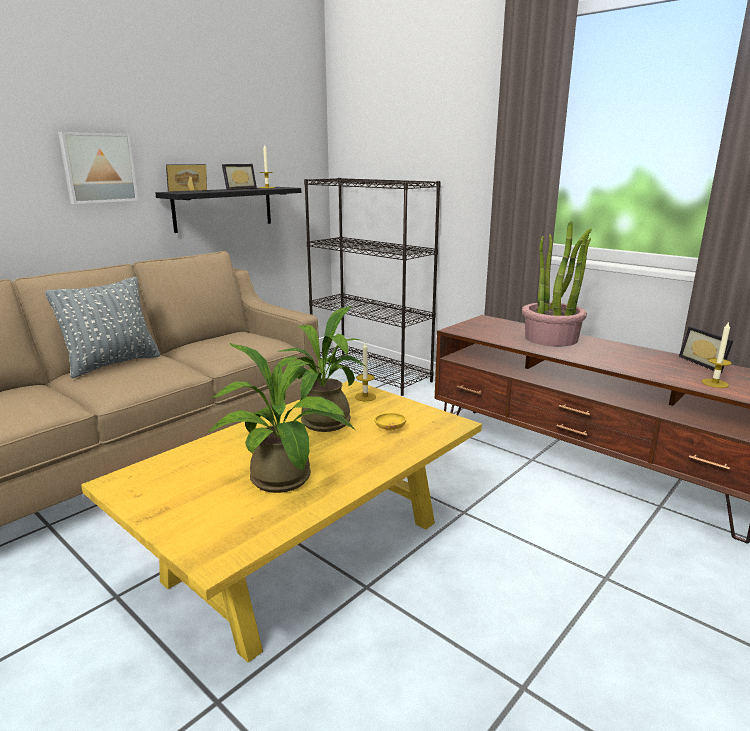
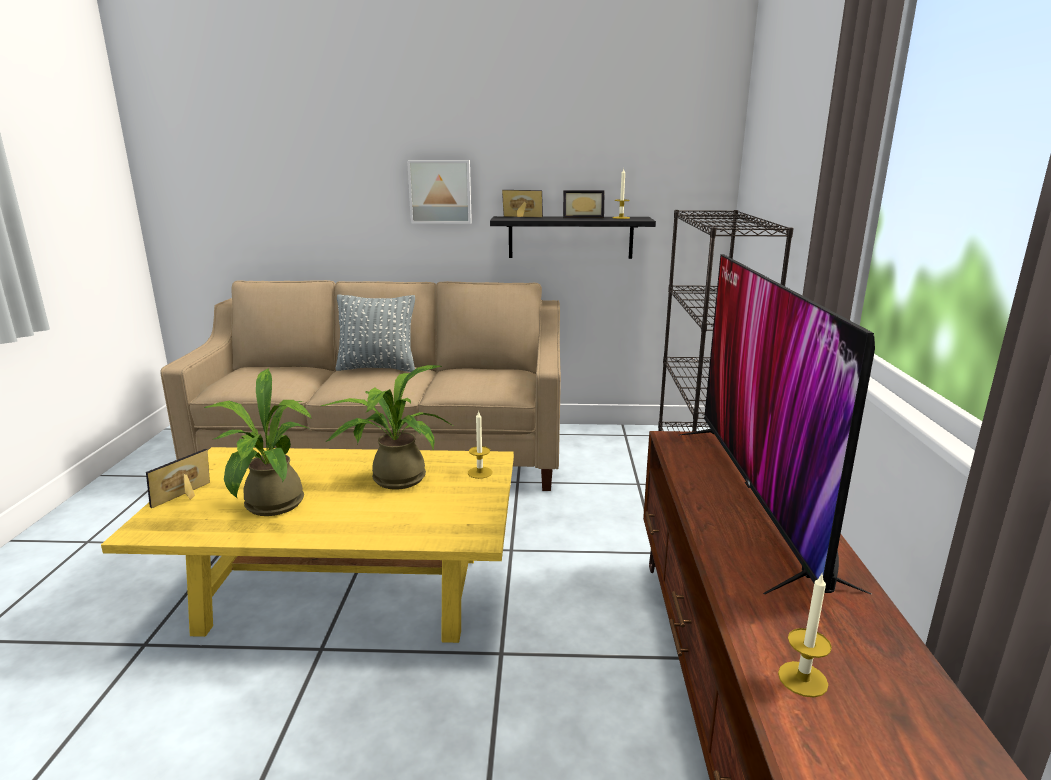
camera: 50 degrees right, 0 degrees up
yellow bowl [374,413,406,431] -> none
potted plant [522,221,592,346] -> television [680,254,875,594]
picture frame [679,326,733,373] -> picture frame moved to [146,449,210,508]

